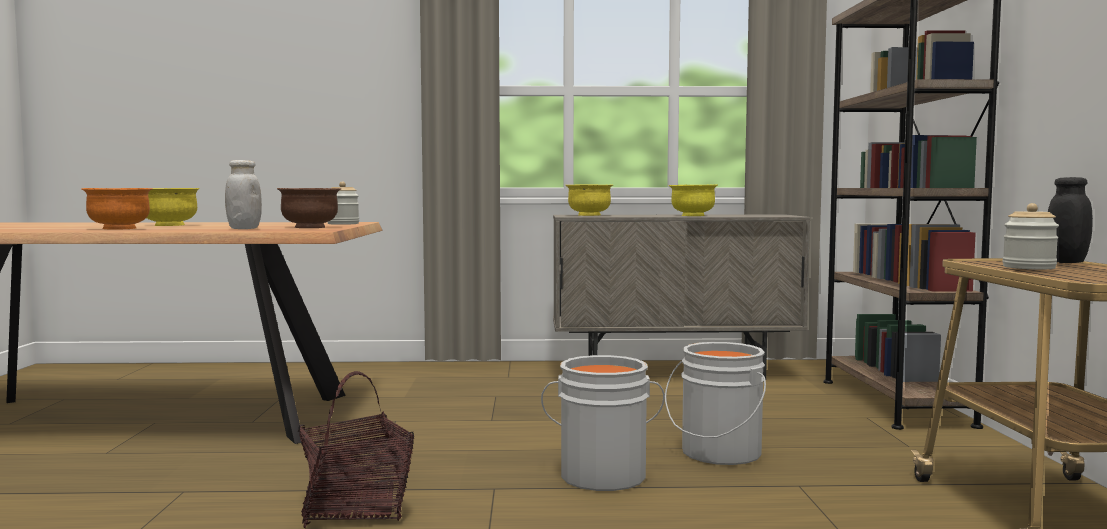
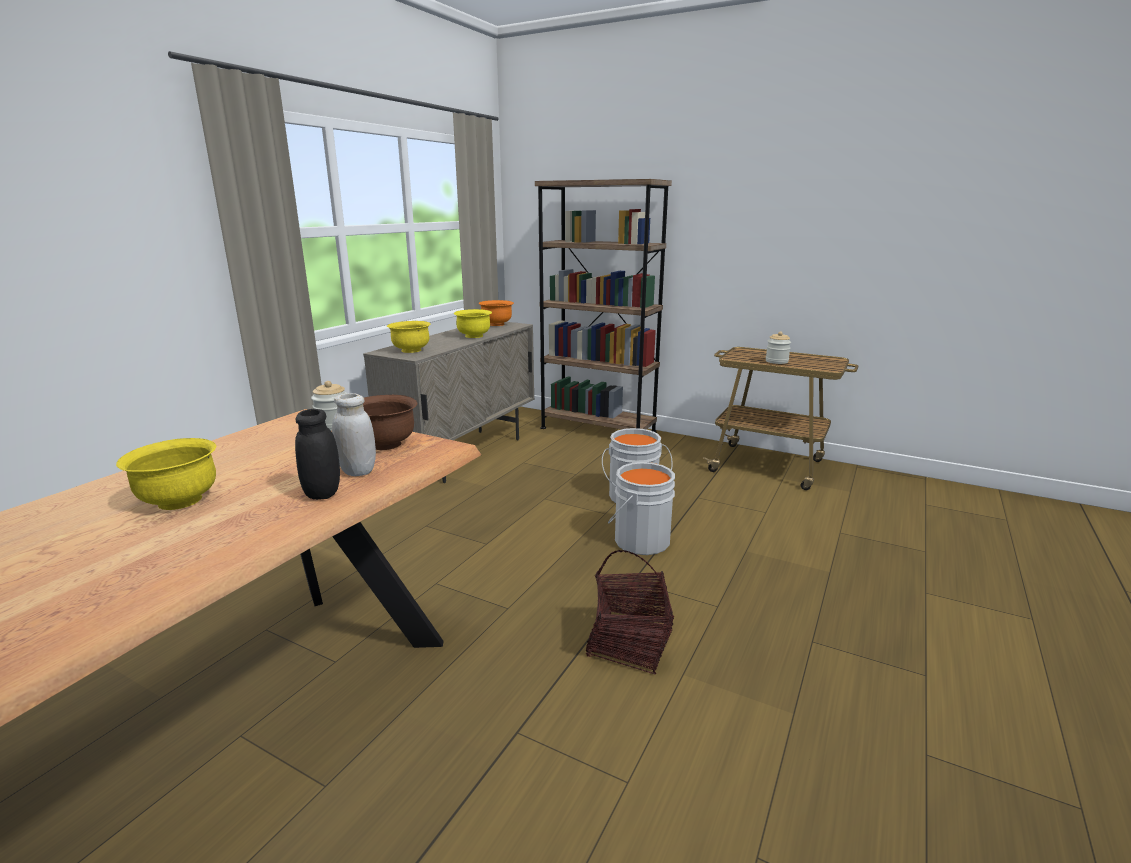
camera: 60 degrees left, 15 degrees up
orange bowl [82,188,153,230] -> orange bowl moved to [478,300,514,326]
black jar [1048,177,1093,263] -> black jar moved to [295,409,340,500]

